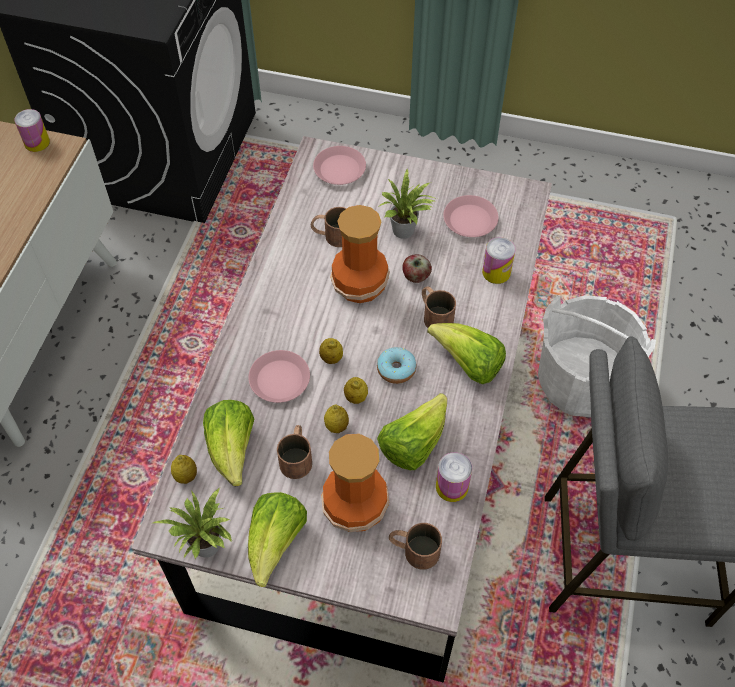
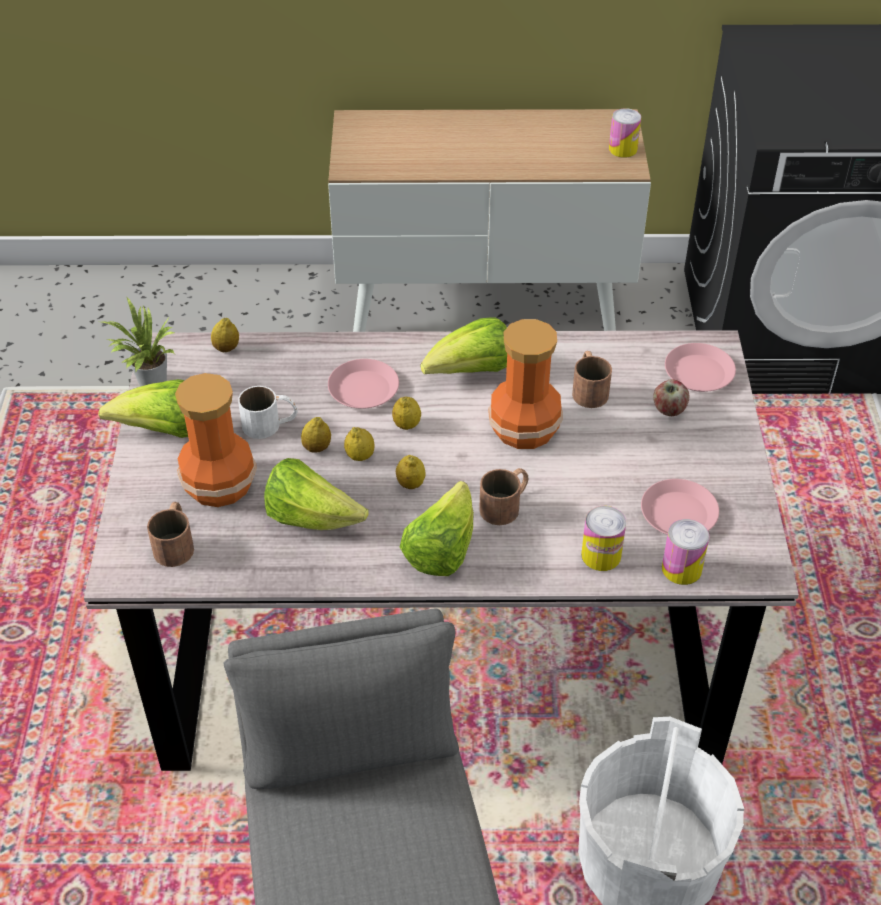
camera: 75 degrees right, 10 degrees down
lettuce [203,400,254,486] -> lettuce moved to [421,317,507,374]
brown mug [277,425,312,479] -> white mug [238,386,298,439]
donut [377,347,416,384] -> lemon [396,455,426,489]
potted plant [378,168,437,239] -> none
apple [402,254,432,283] -> apple moved to [653,379,689,416]
can [436,452,472,502] -> can moved to [662,519,710,585]

